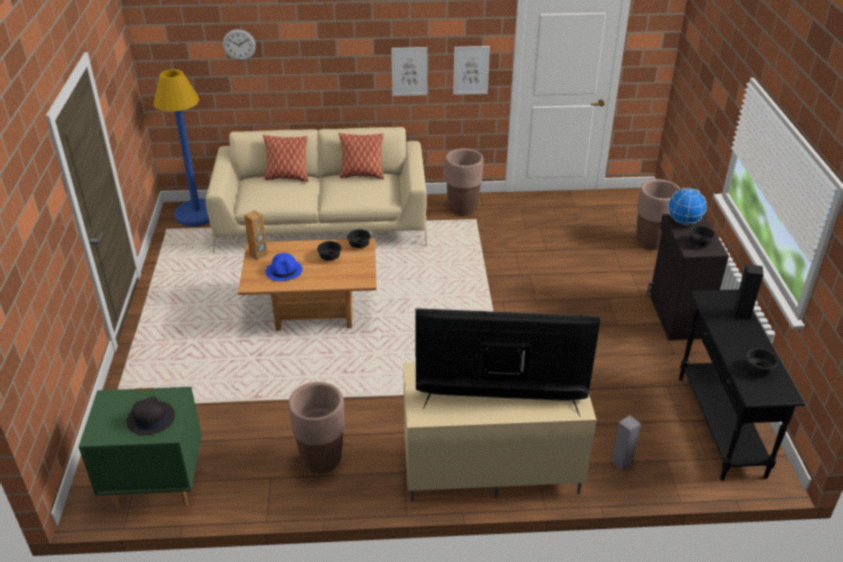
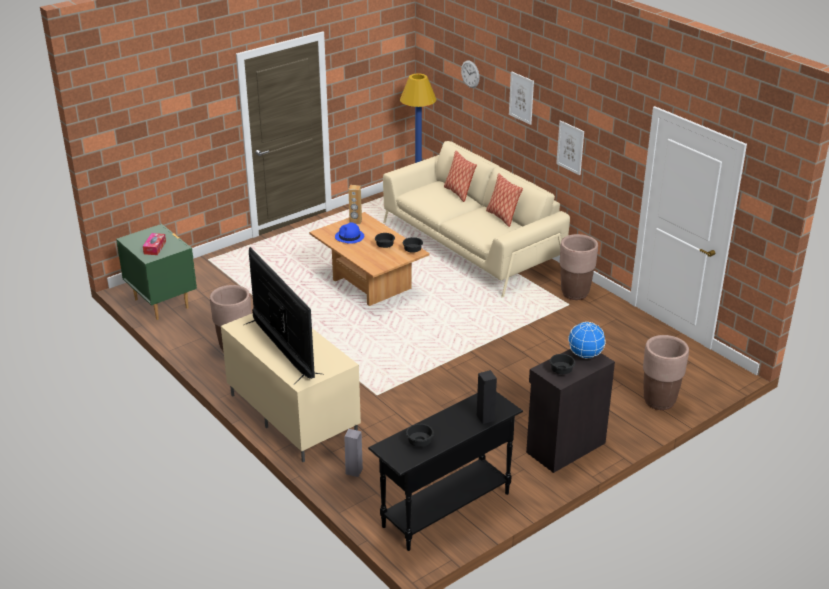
camera: 55 degrees right, 5 degrees down
black hat [126,396,175,435] -> tissue box [143,233,166,255]
picture [453,46,490,95] -> picture moved to [509,72,534,125]

